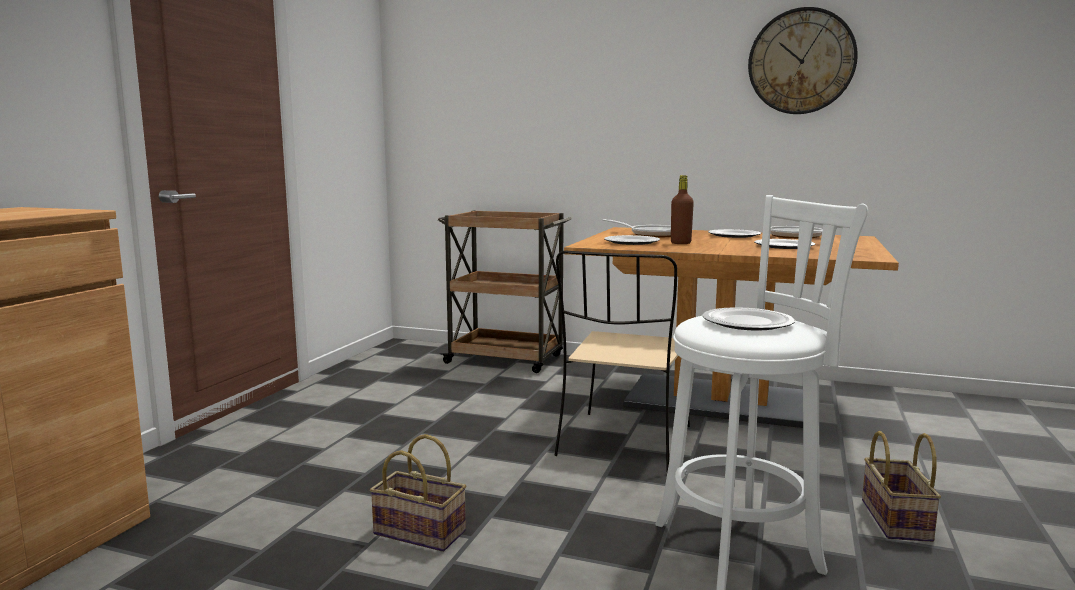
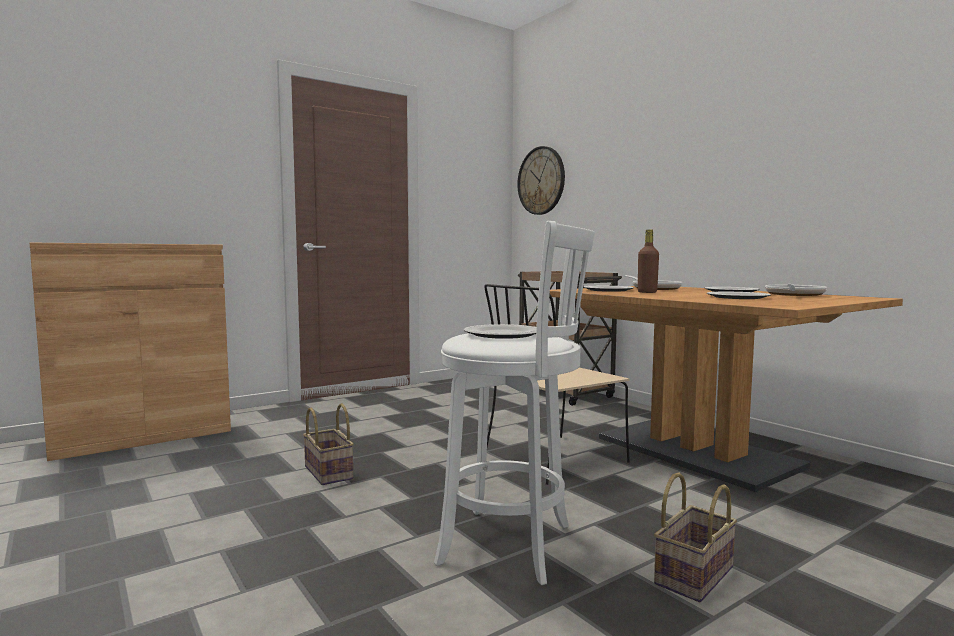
camera: 35 degrees right, 5 degrees down
wall clock [748,7,858,114] -> wall clock moved to [517,146,565,215]

